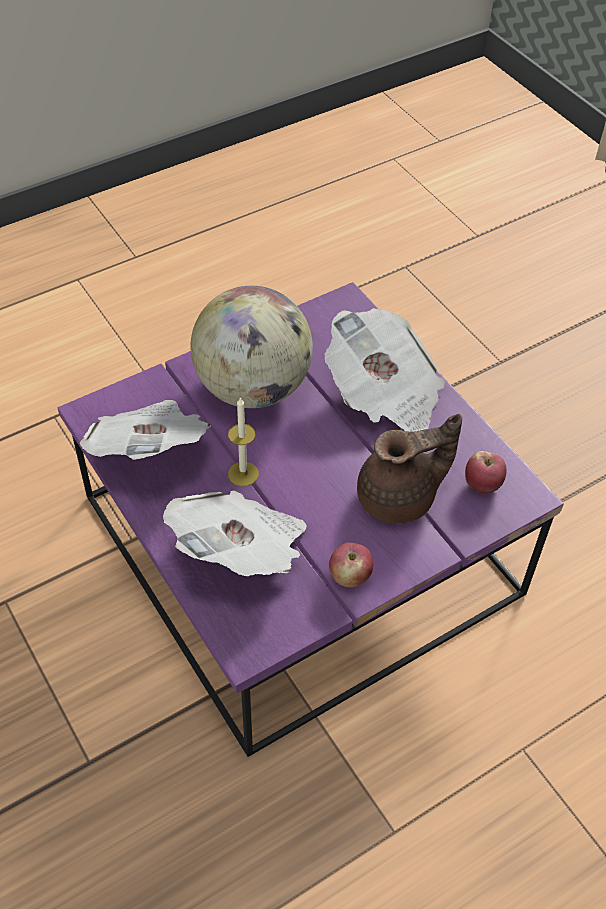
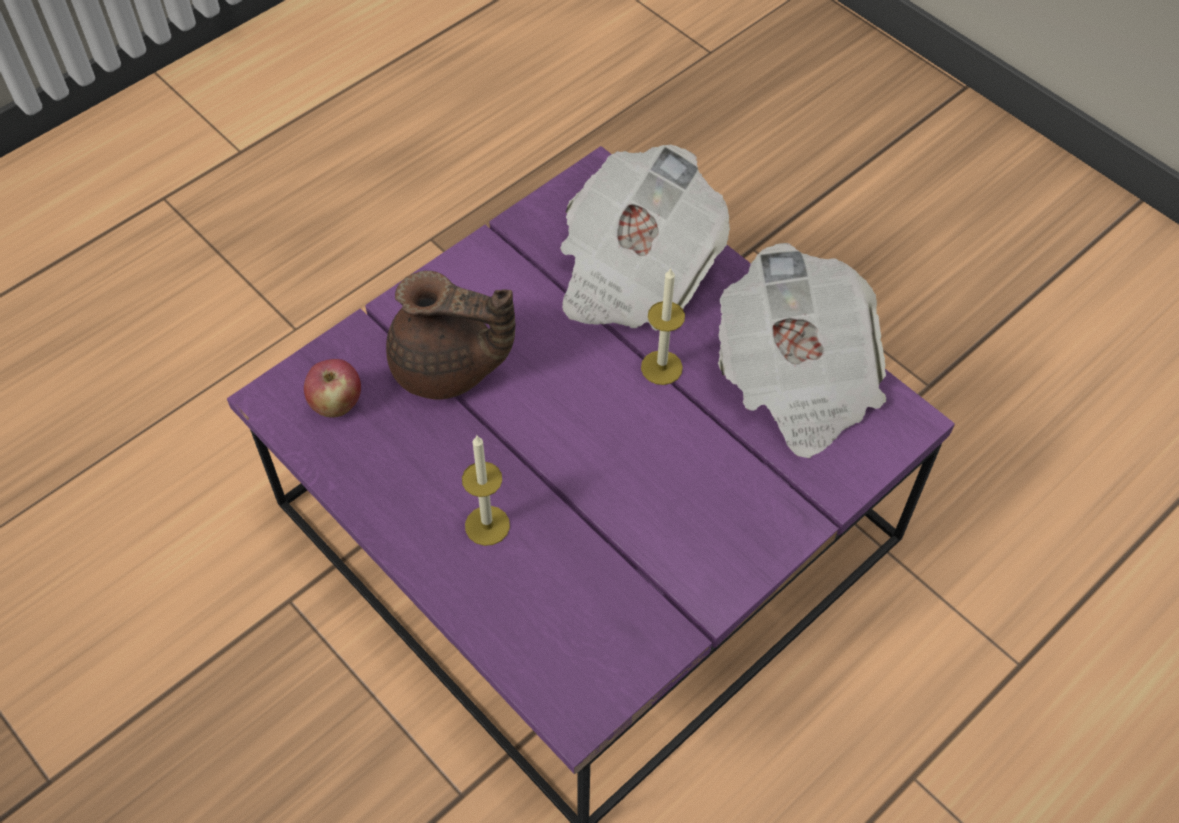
camera: 170 degrees right, 5 degrees up
globe [191,286,313,408] -> none
newspaper [324,308,445,432] -> candle [462,436,510,546]
apple [329,542,373,587] -> none
brown teapot [357,414,462,524] -> brown teapot turned 135 degrees counterclockwise [386,271,515,400]

